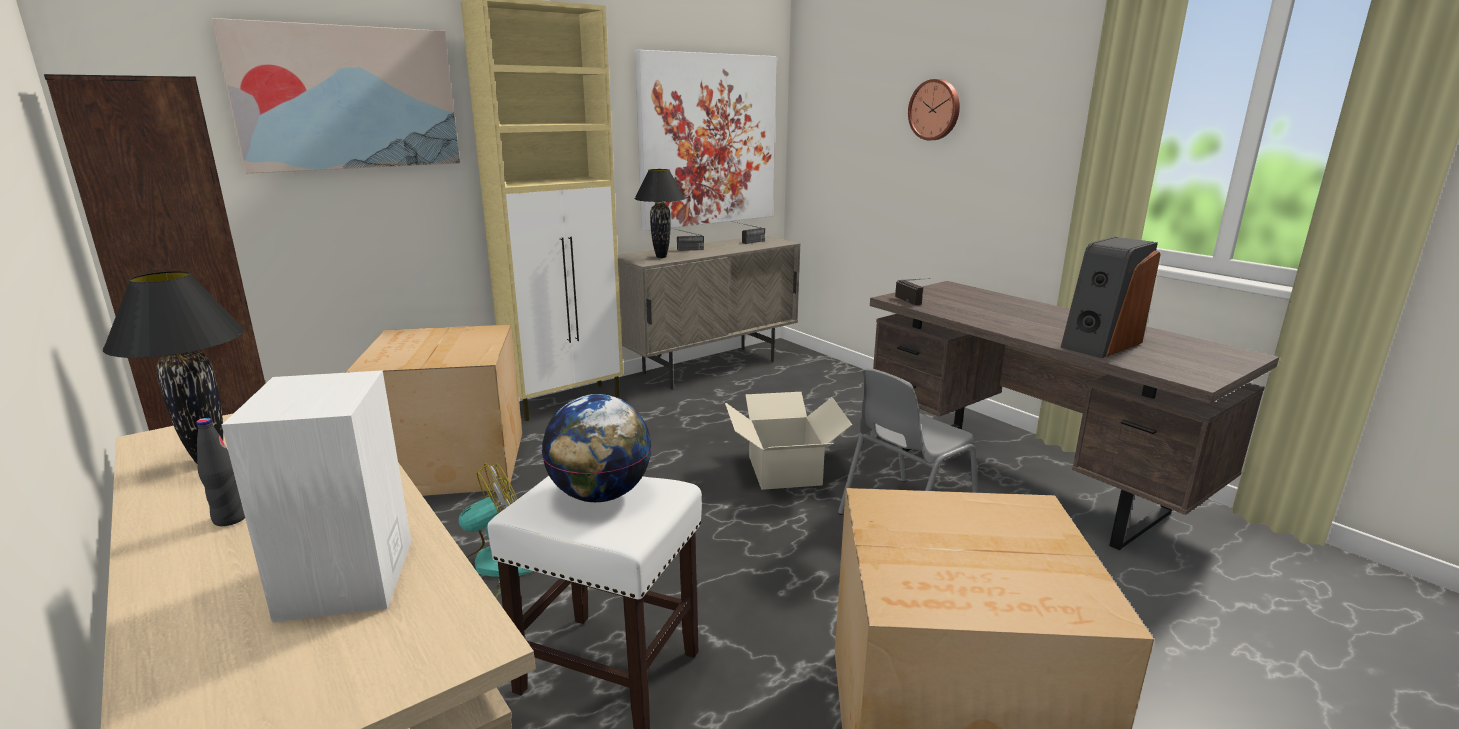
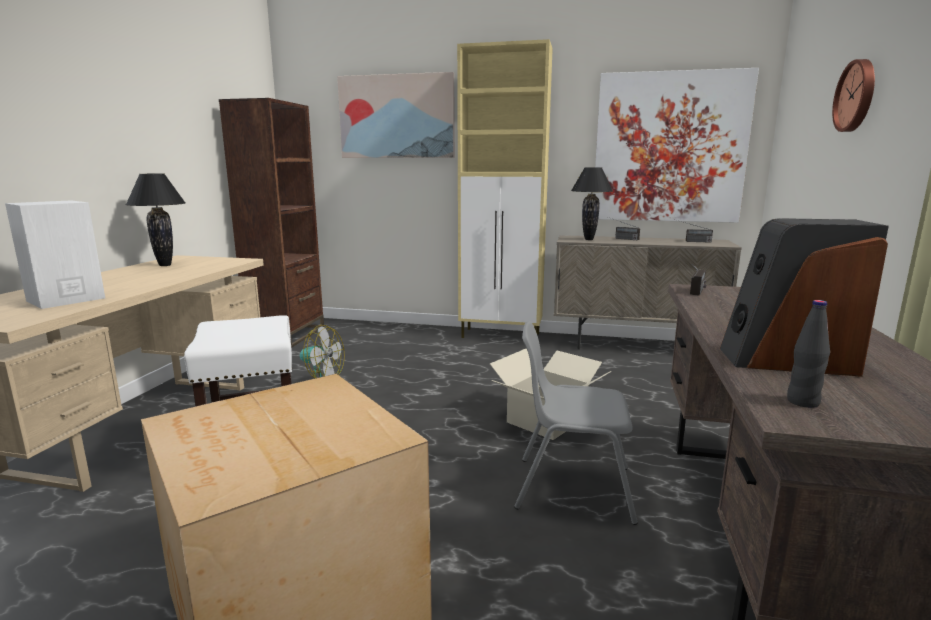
camera: 50 degrees right, 5 degrees down
black bottle [196,418,245,526] -> black bottle moved to [787,300,830,408]
cardboard box [345,325,522,496] -> none
globe [542,394,652,502] -> none

